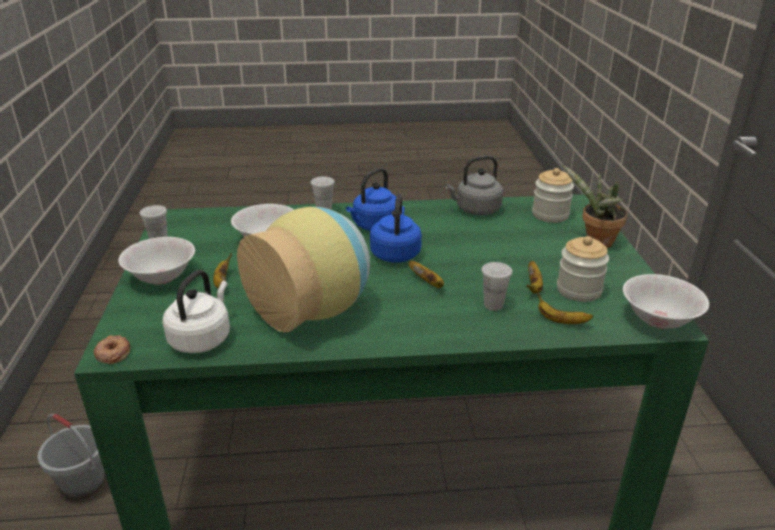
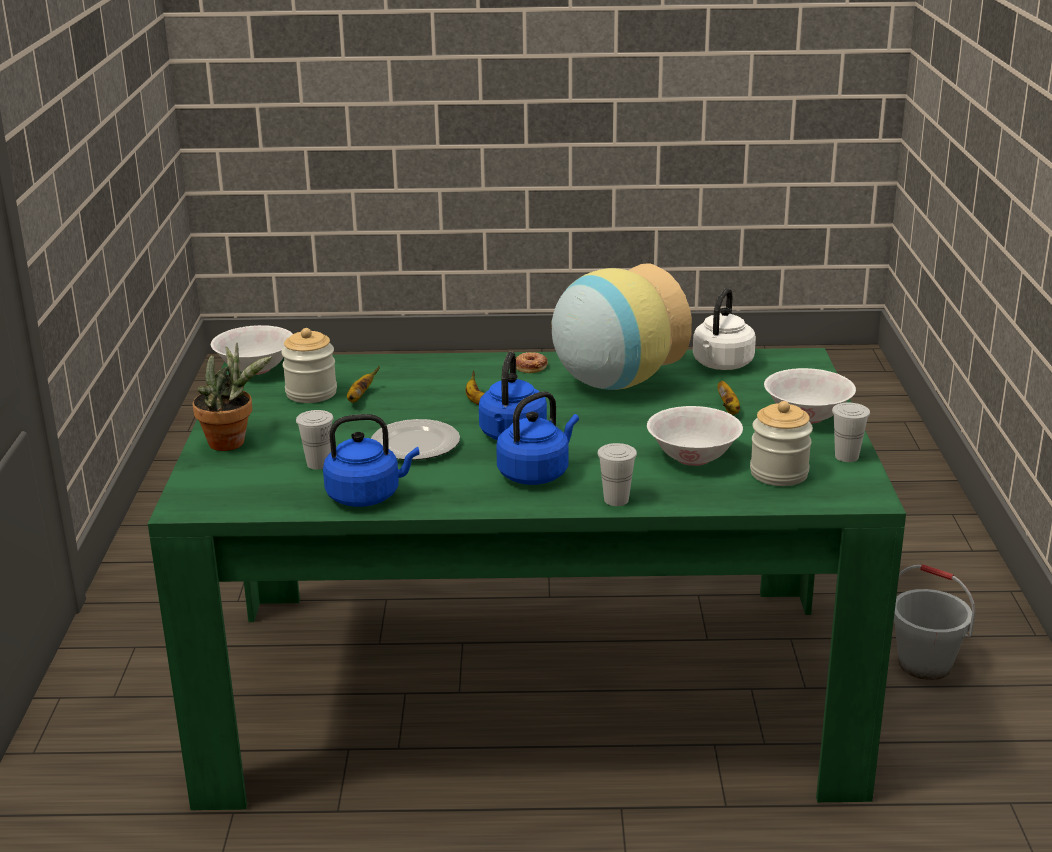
camera: 175 degrees left, 5 degrees down
donut [94,335,130,364] -> donut moved to [516,352,548,373]
grey kettle [445,156,503,215] -> blue kettle [323,414,419,507]
white cup [481,262,513,311] -> white cup moved to [296,410,334,470]
jar [532,168,574,223] -> jar moved to [750,401,813,486]
banana [537,292,593,324] -> none
none -> plate [371,419,460,460]

